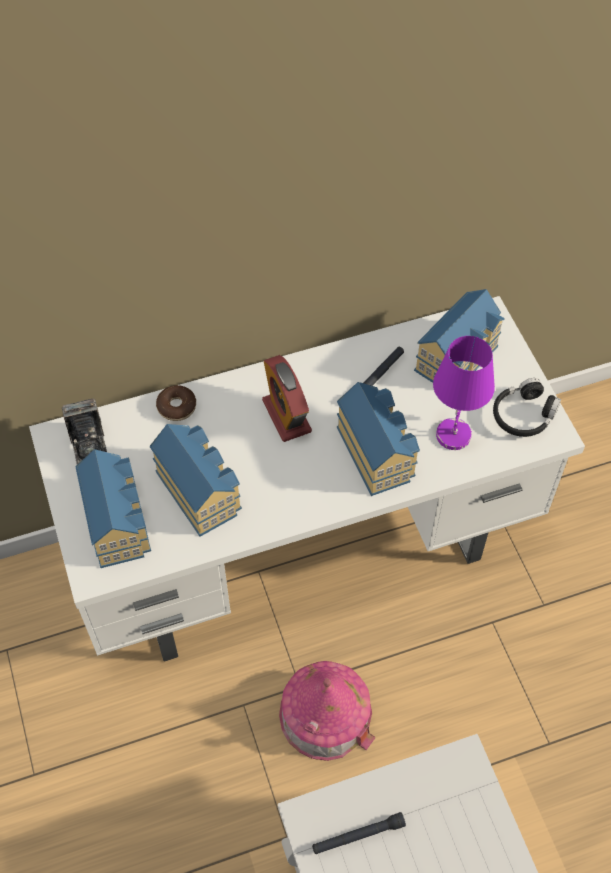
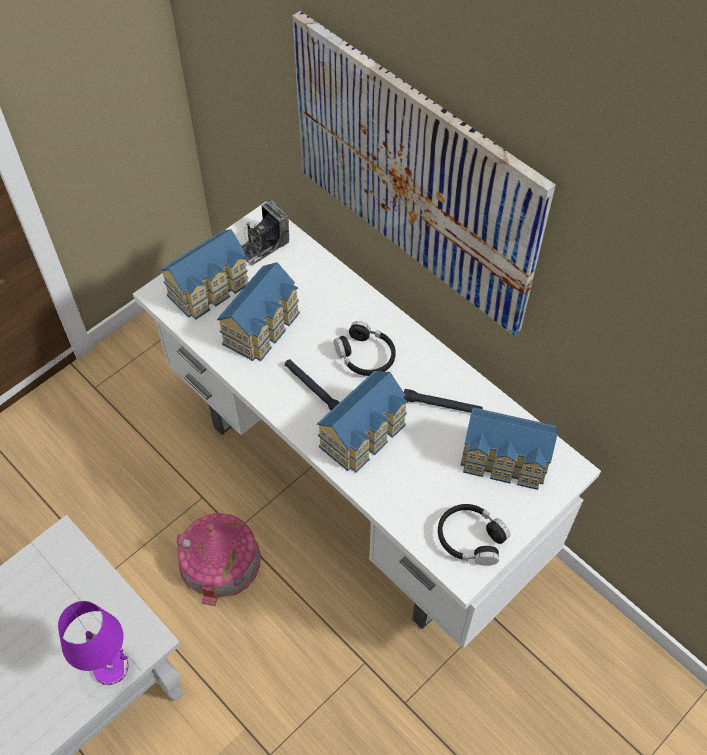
camera: 65 degrees right, 0 degrees up
donut [156,385,196,421] -> none
alarm clock [262,355,312,442] -> black headphones [334,321,396,376]
black flashlight [312,812,406,854] -> black flashlight moved to [285,359,340,410]
purple table lamp [433,336,495,450] -> purple table lamp moved to [58,601,129,685]
none -> picture [293,11,556,336]

